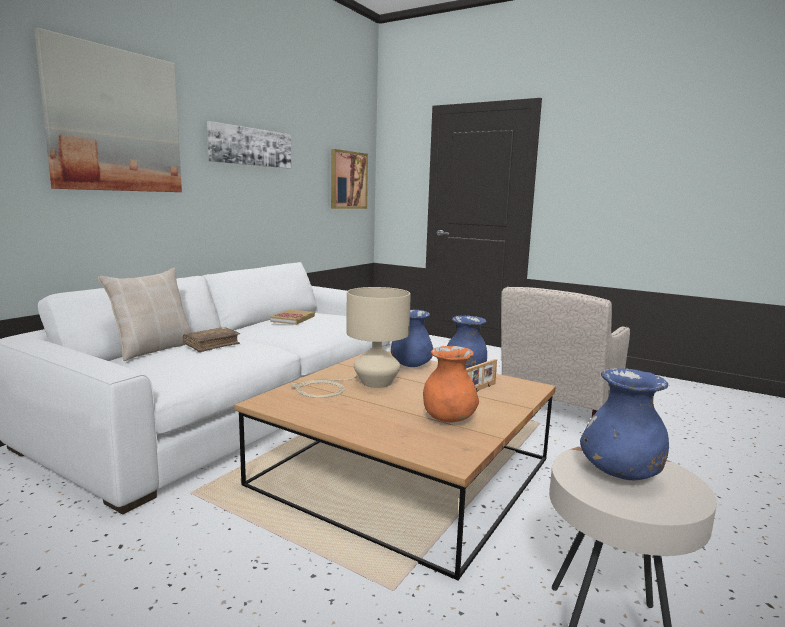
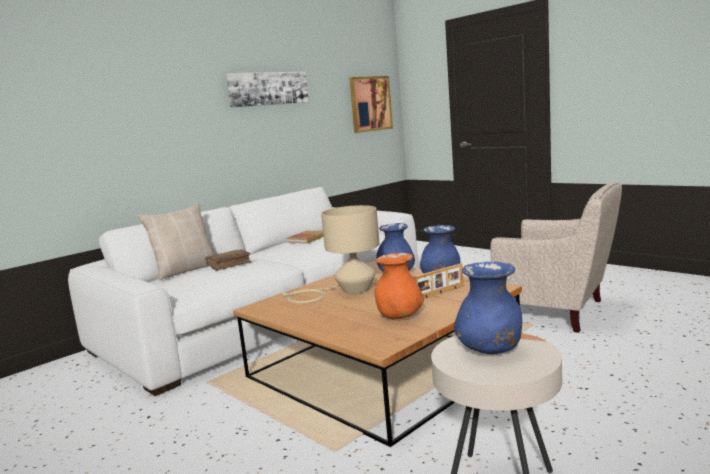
camera: 15 degrees right, 0 degrees up
picture [34,28,182,192] -> none
beige armchair [501,287,630,417] -> beige armchair turned 105 degrees counterclockwise [490,182,622,333]

